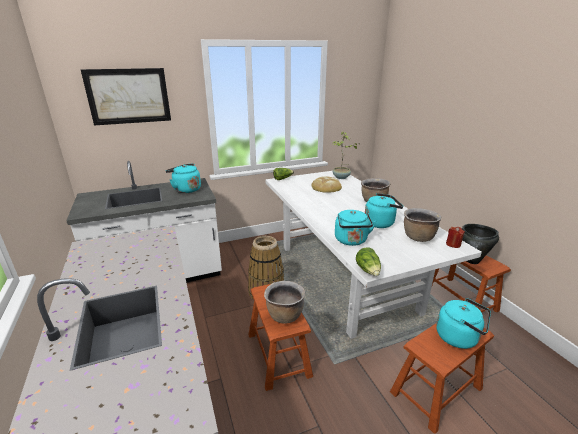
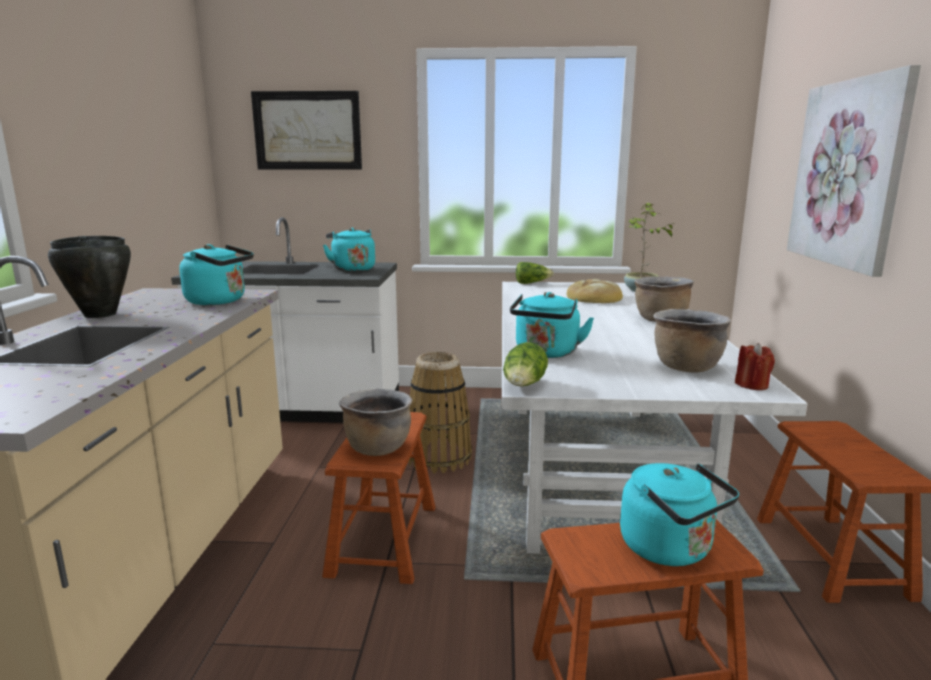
camera: 25 degrees right, 10 degrees down
turquoise kettle [365,193,403,228] -> turquoise kettle moved to [179,244,254,305]
black cooking pot [462,224,499,264] -> black cooking pot moved to [48,236,131,318]
none -> picture [787,65,921,277]

